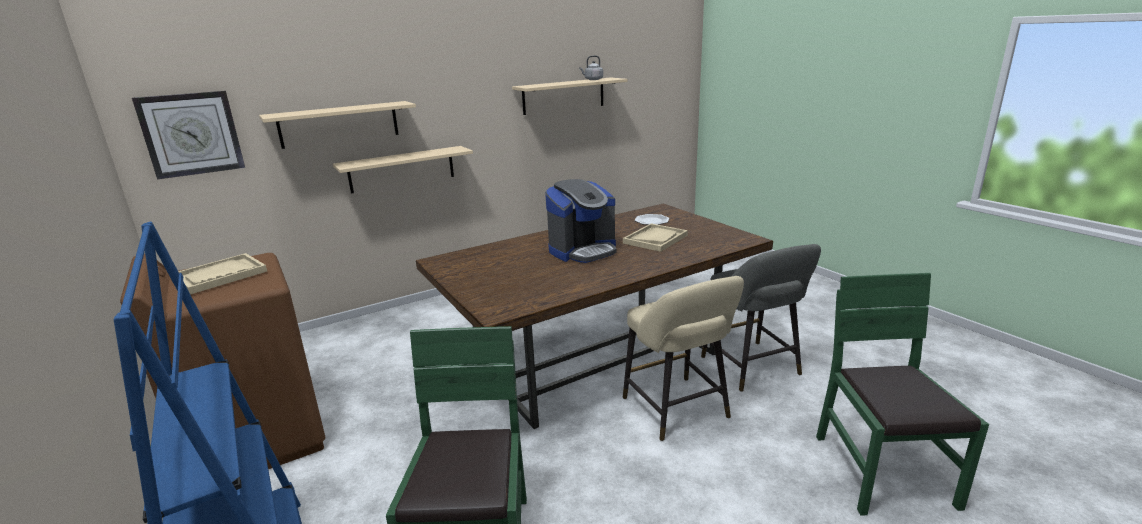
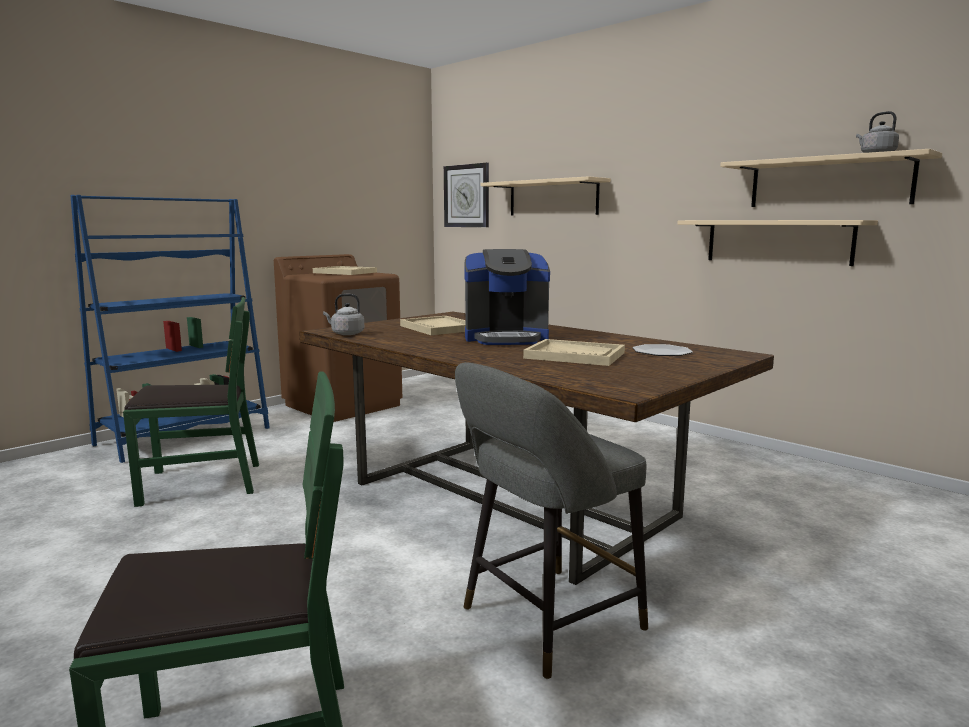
camera: 75 degrees right, 10 degrees down
beige shelf [333,146,473,194] -> beige shelf moved to [678,220,878,266]
coffee machine [545,179,616,263] -> coffee machine turned 45 degrees counterclockwise [464,249,550,345]
beige stool [623,276,744,441] -> none
none -> grey kettle [323,294,364,335]
none -> beige tray [400,316,466,335]

